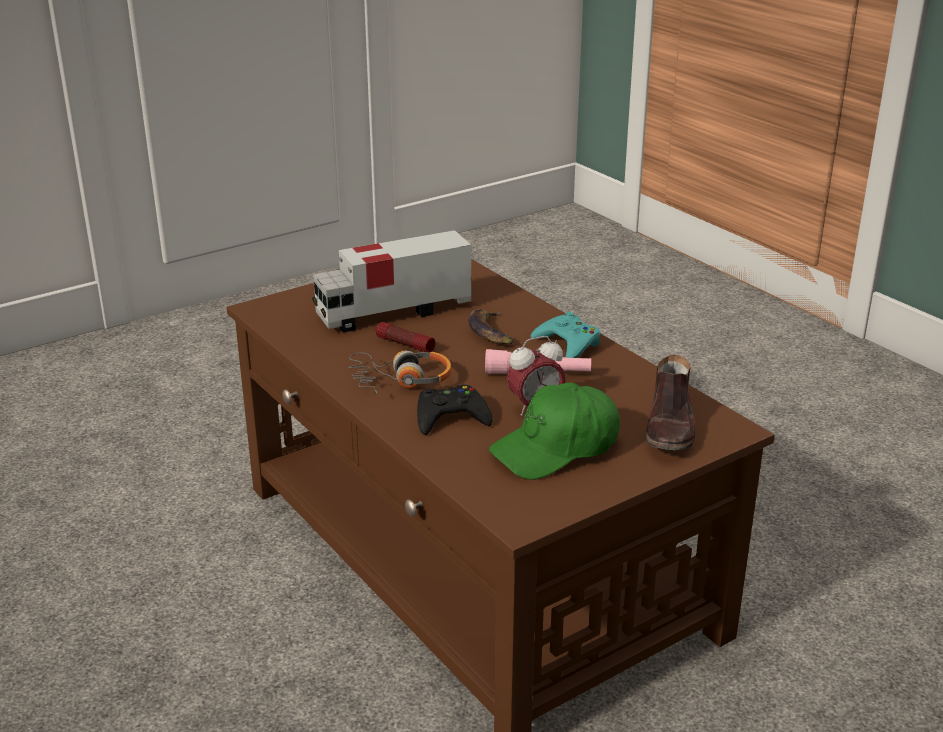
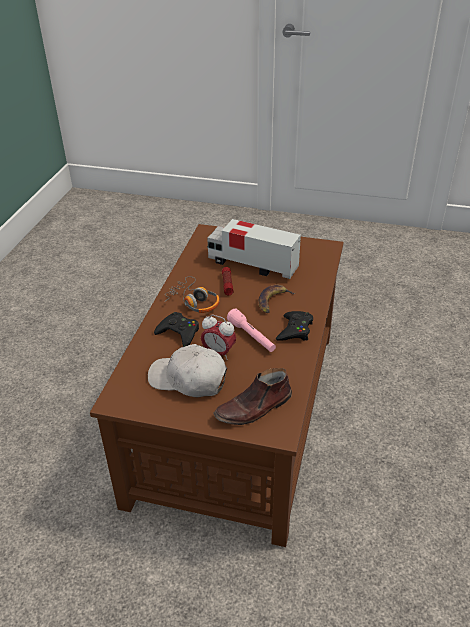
camera: 50 degrees right, 10 degrees up
green cap [489,383,620,480] -> white cap [148,344,227,397]
turquoise game controller [531,312,600,358] -> black game controller [276,311,313,341]

